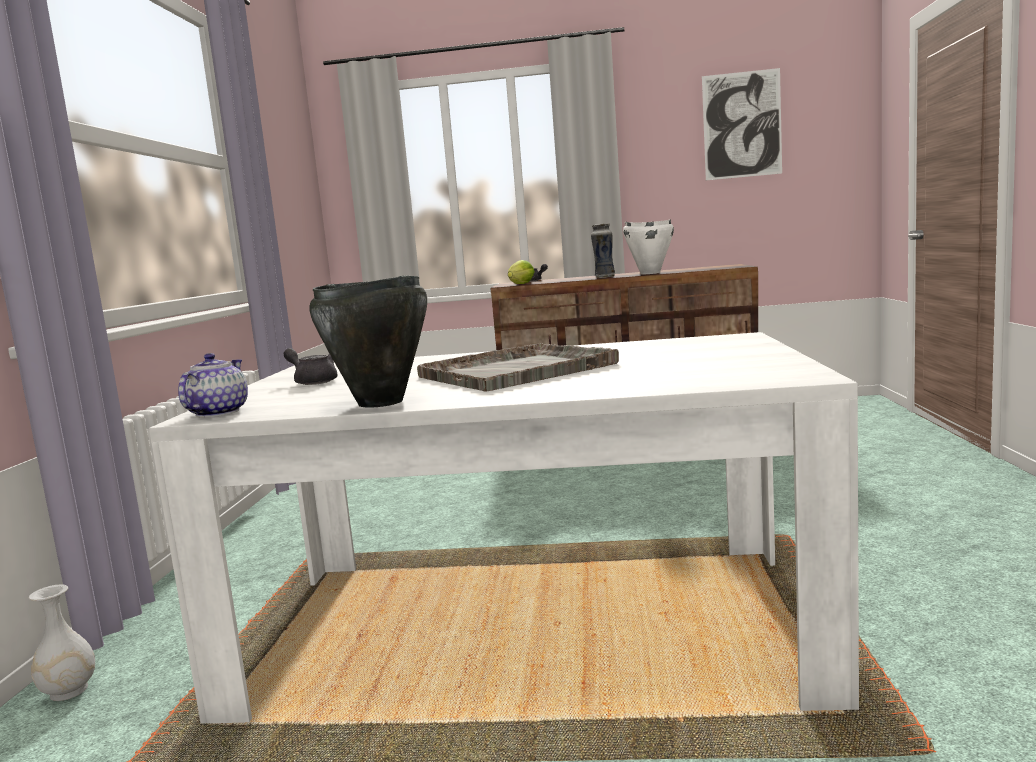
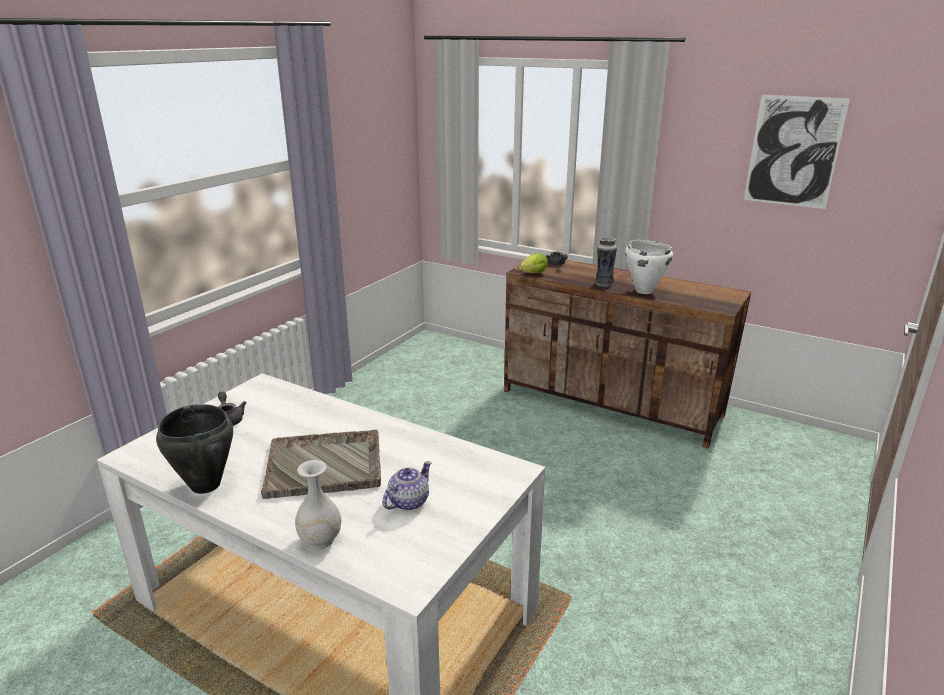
camera: 25 degrees right, 15 degrees up
white vase [29,584,95,701] -> white vase moved to [295,460,341,549]
teapot [178,353,248,417] -> teapot moved to [383,461,432,511]

